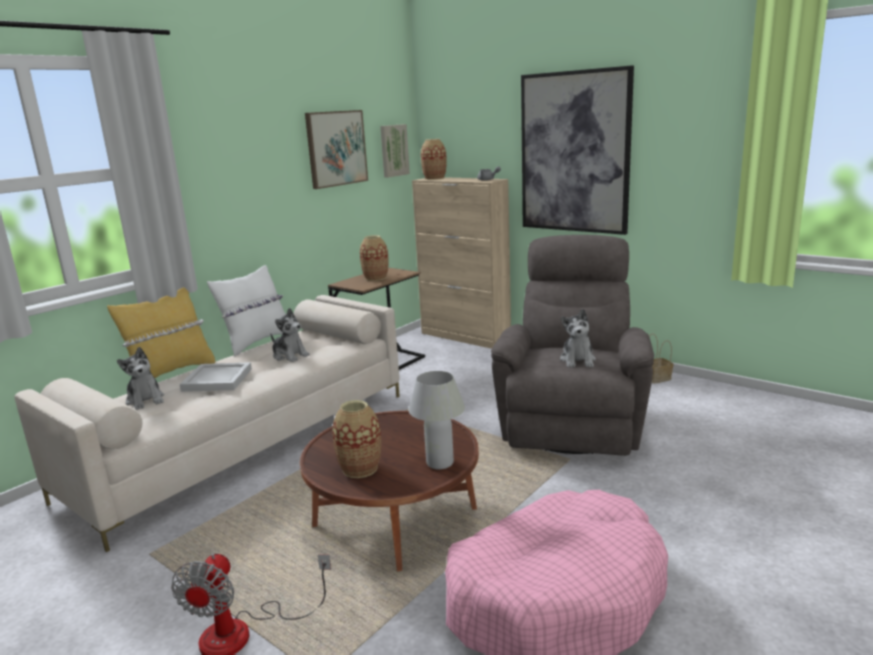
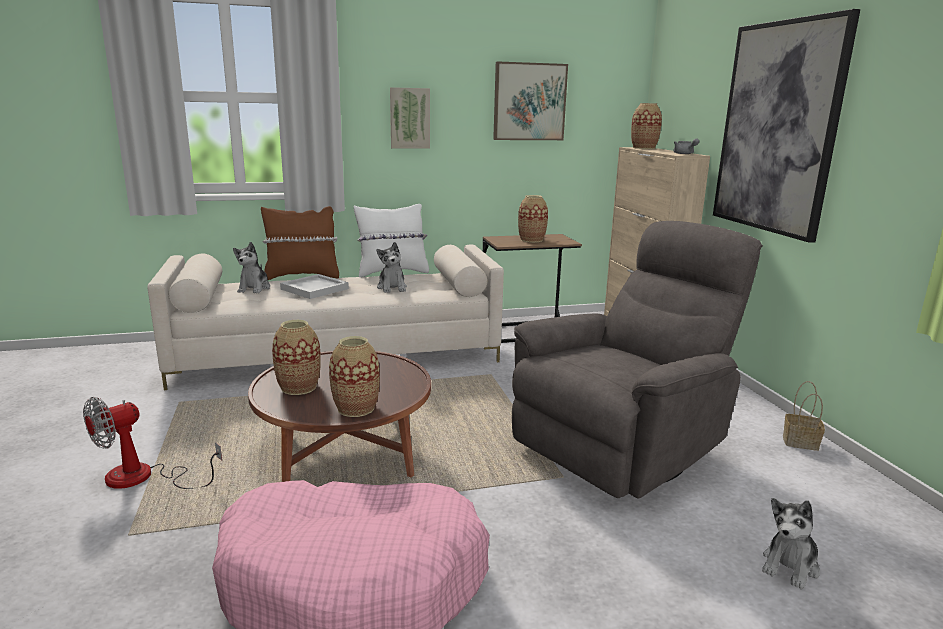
camera: 35 degrees right, 0 degrees up
yellow pillow [107,287,215,378] -> brown pillow [261,206,339,280]
picture [380,124,410,178] -> picture moved to [390,87,430,148]
white table lamp [409,371,465,470] -> vase [329,336,380,417]
plush toy [560,309,596,368] -> plush toy moved to [762,498,820,589]

